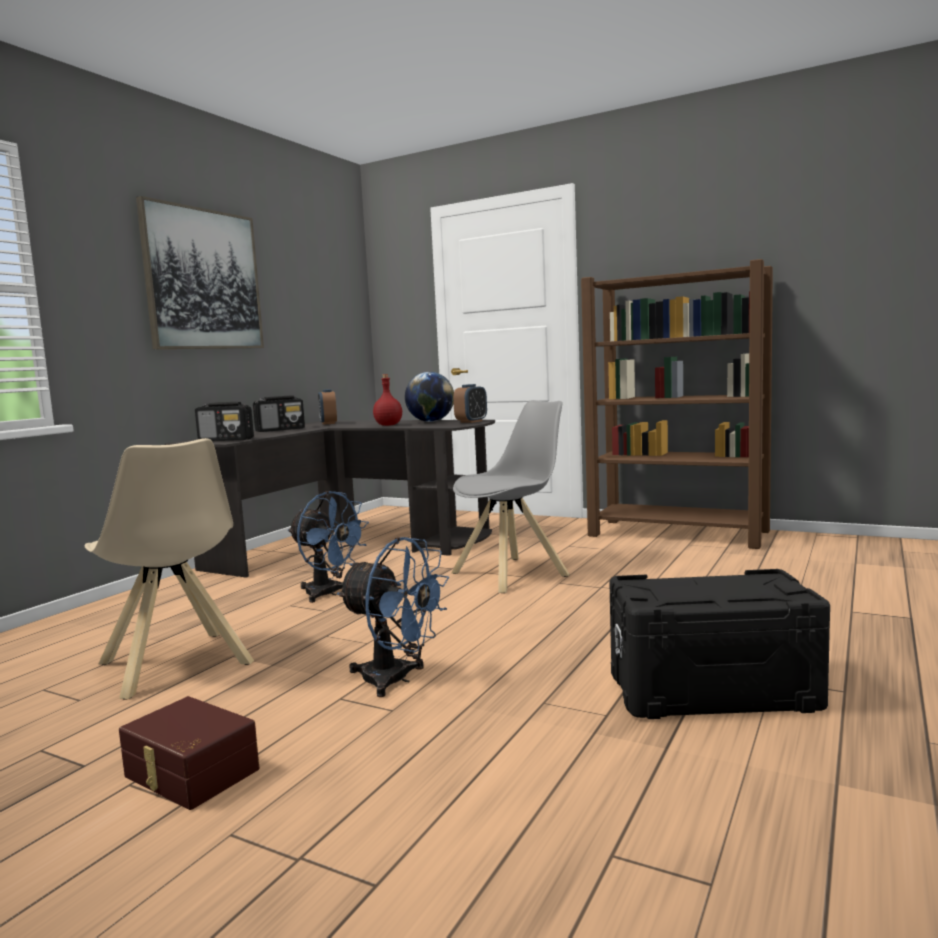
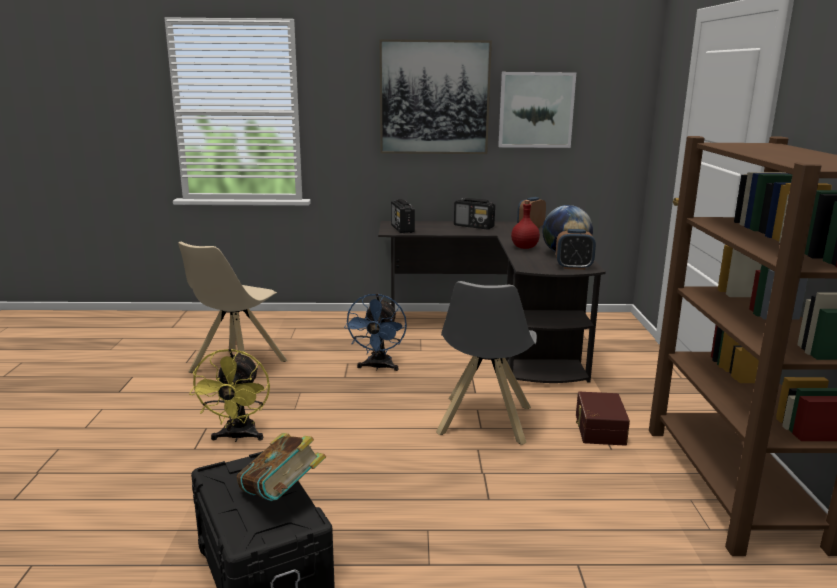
camera: 60 degrees right, 10 degrees up
brown storage box [119,696,259,810] -> brown storage box moved to [576,392,630,446]
blue fan [337,537,449,697] -> yellow fan [189,348,270,442]
grey chair [451,400,570,593] -> grey chair turned 75 degrees clockwise [436,281,537,445]
none -> book [237,433,326,501]
none -> picture [498,72,576,148]

